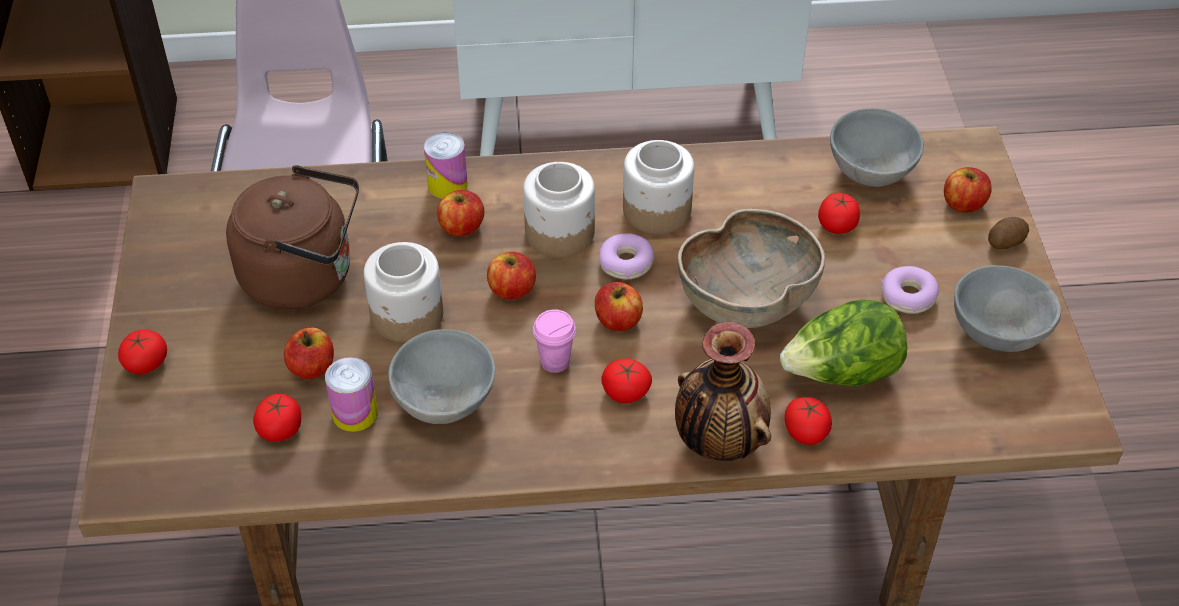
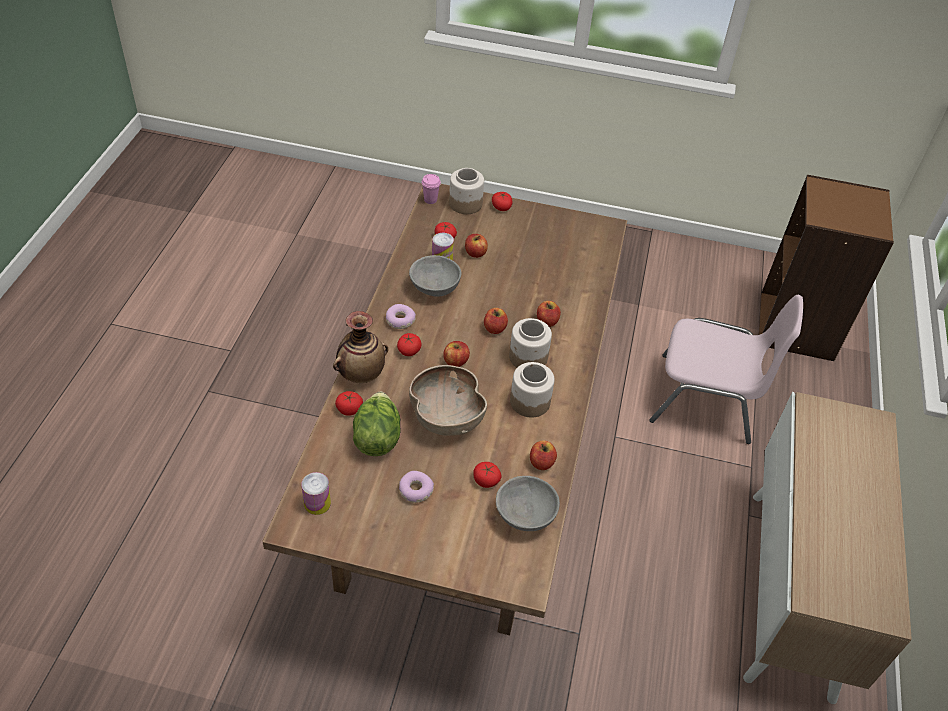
camera: 105 degrees right, 0 degrees up
brown kettle [226,165,359,310] -> none
jar [364,242,443,342] -> jar moved to [449,168,484,214]
can [424,132,468,199] -> can moved to [301,472,331,515]
pink cup [533,309,576,373] -> pink cup moved to [422,174,441,204]
donut [599,233,654,280] -> donut moved to [386,304,416,329]
apple [944,167,992,212] -> apple moved to [530,440,557,470]
grey bowl [954,265,1061,352] -> none
potato [988,217,1029,249] -> none

